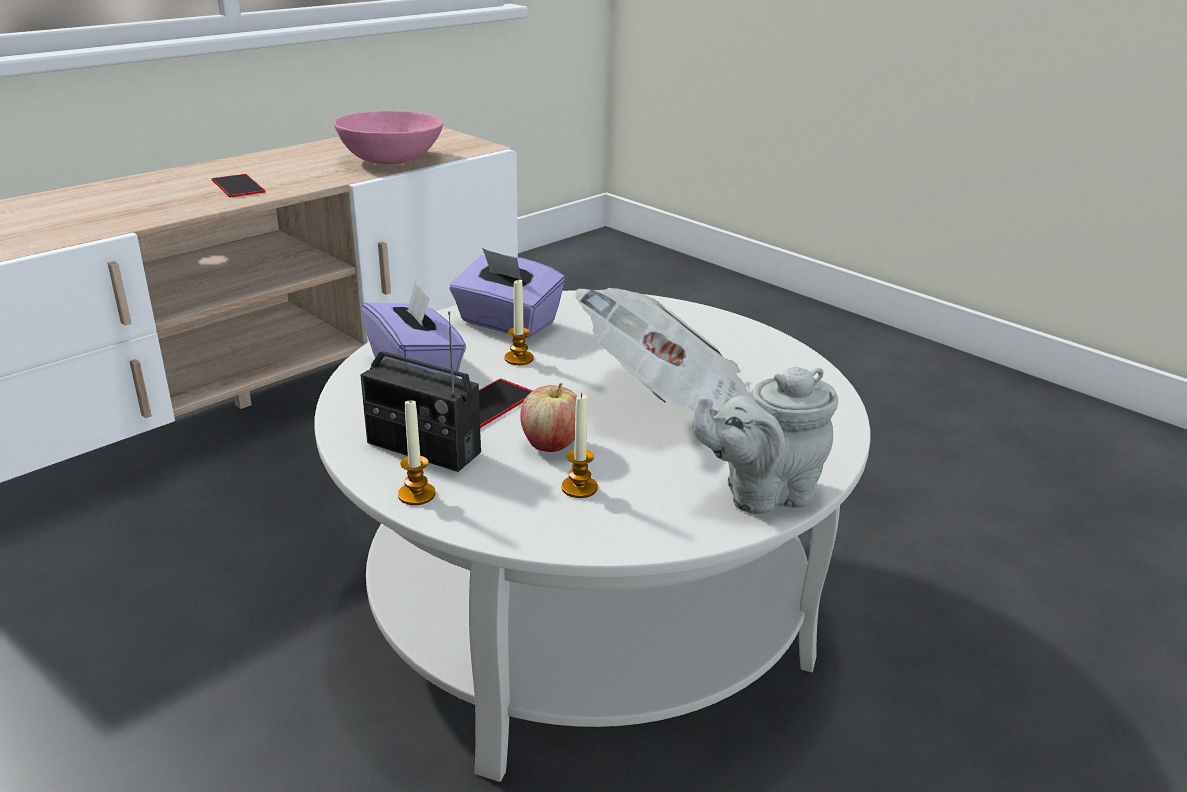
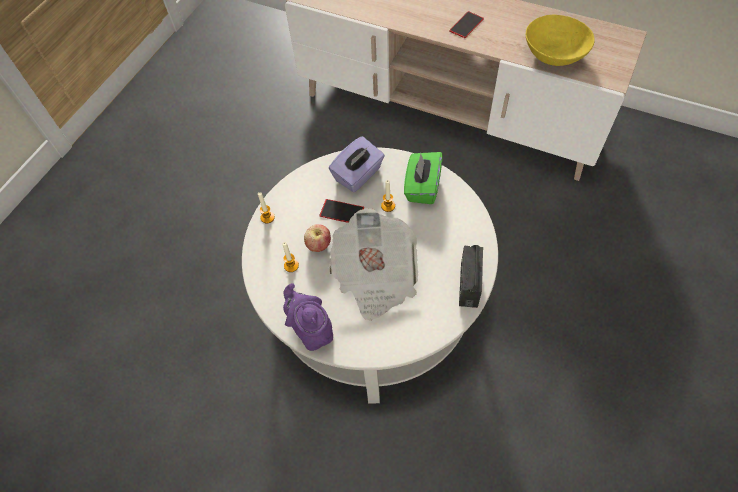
camera: 75 degrees right, 30 degrees up
pink bowl [334,111,443,164] -> yellow bowl [526,15,595,66]
radio [361,311,481,472] -> radio moved to [459,245,483,308]
purple tissue box [450,248,565,339] -> green tissue box [404,152,442,204]
grey teapot [692,367,838,514] -> purple teapot [283,283,333,351]

